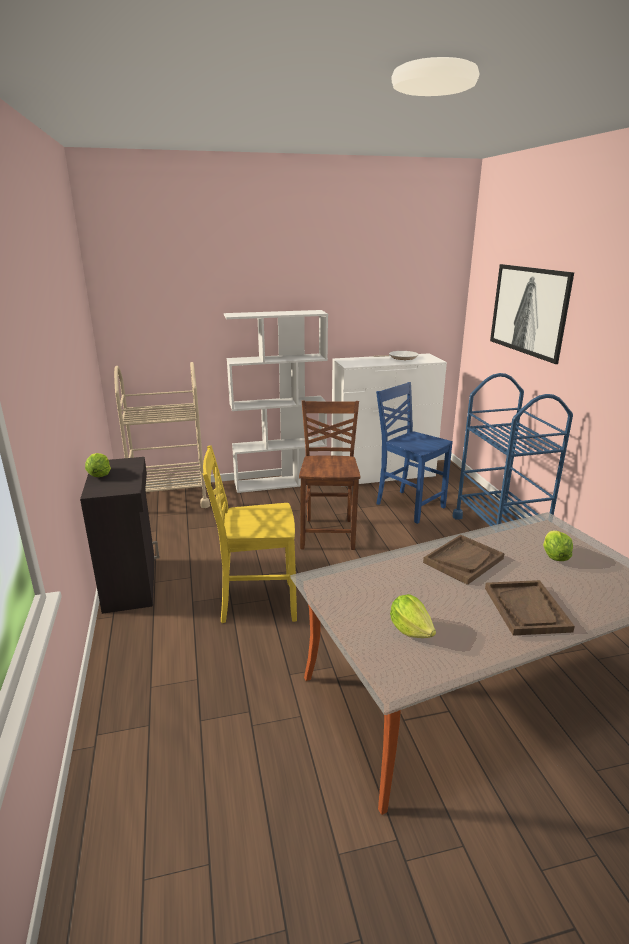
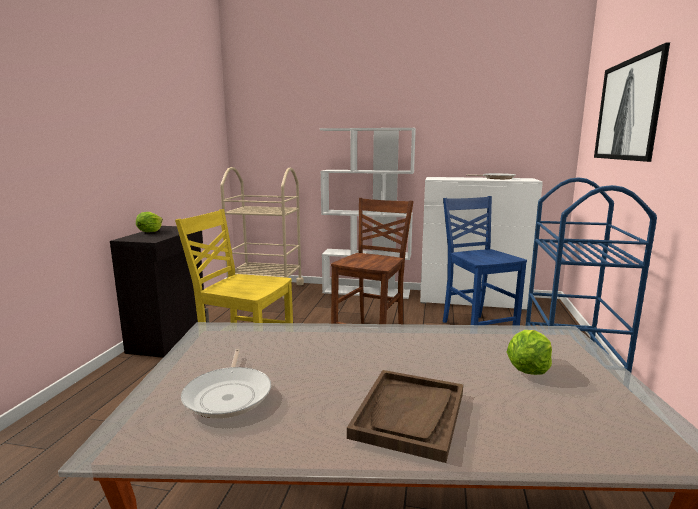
camera: 25 degrees right, 10 degrees down
lettuce [390,594,436,638] -> frying pan [181,349,271,419]
brown tray [423,535,504,585] -> none

